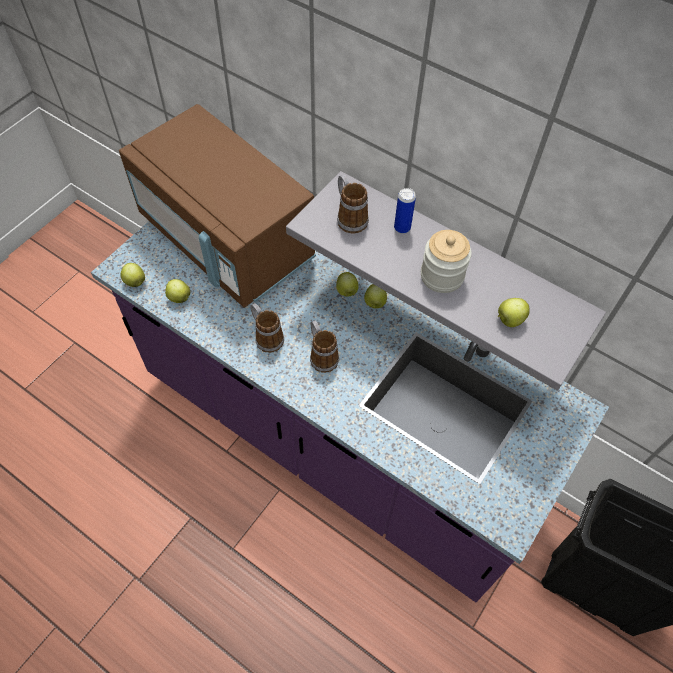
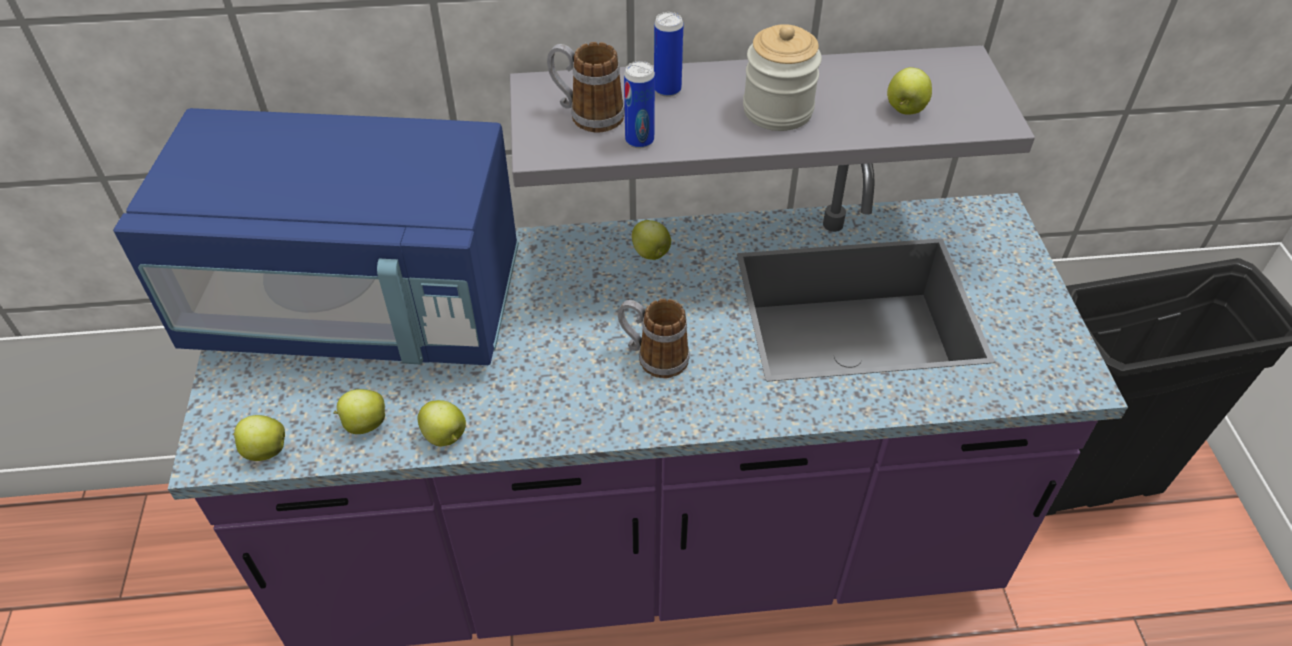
camera: 40 degrees left, 10 degrees down
brown microwave [119,104,316,308] -> blue microwave [113,108,519,365]
mug [250,303,284,353] -> none
apple [336,272,359,297] -> apple moved to [417,400,466,446]
none -> can [624,61,655,148]

